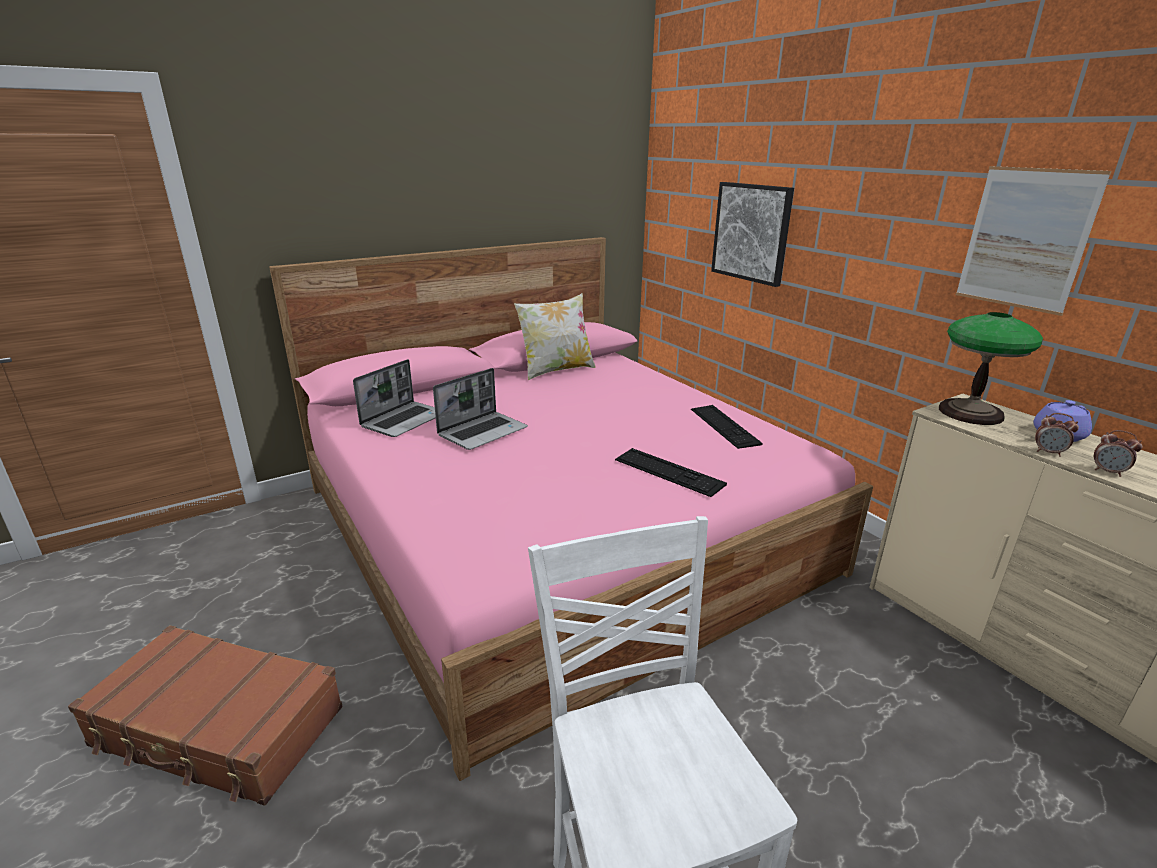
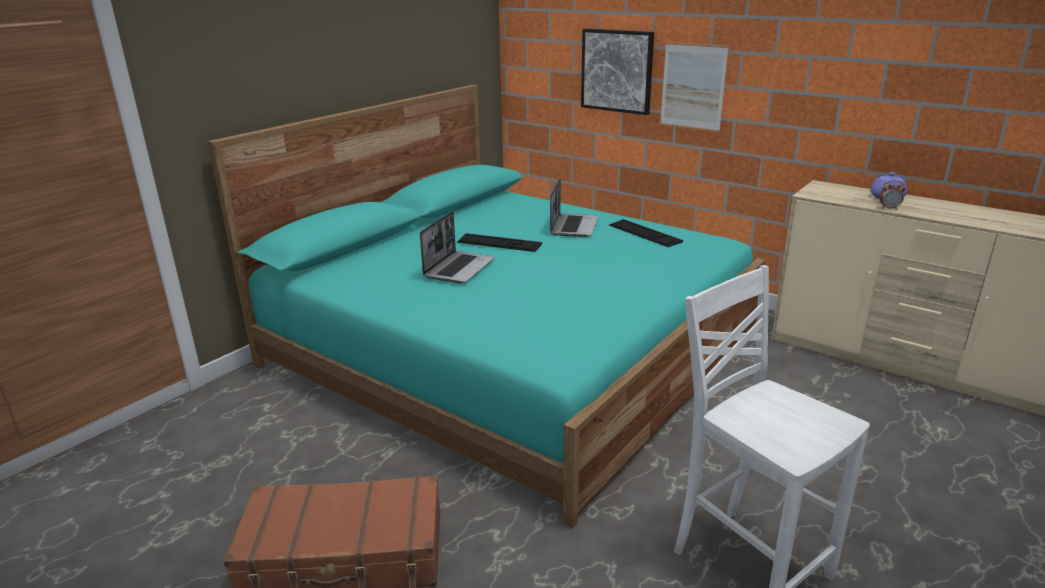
camera: 20 degrees left, 0 degrees up
pink bed [269,237,873,781] -> turquoise bed [207,85,765,529]
laptop [353,359,436,437] -> laptop moved to [550,178,598,237]
pillow [514,293,595,380] -> none
keyboard [615,448,727,497] -> keyboard moved to [457,233,542,252]
table lamp [939,312,1043,425] -> none
picture [956,166,1112,316] -> picture moved to [660,42,729,132]
alarm clock [1094,430,1142,477] -> none

